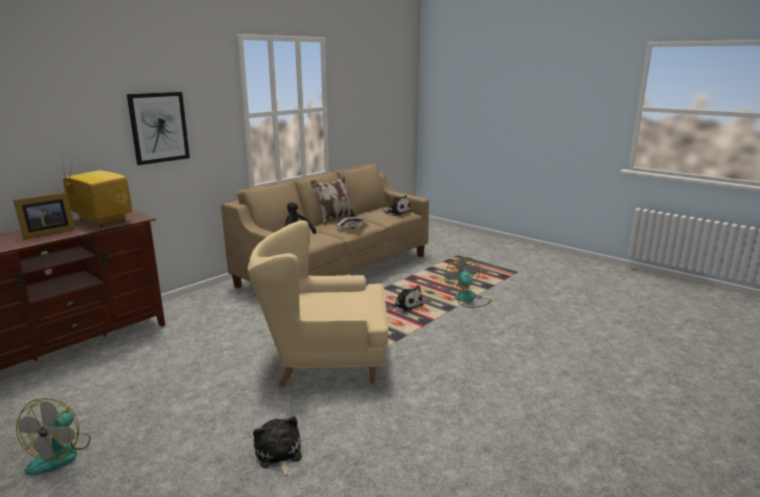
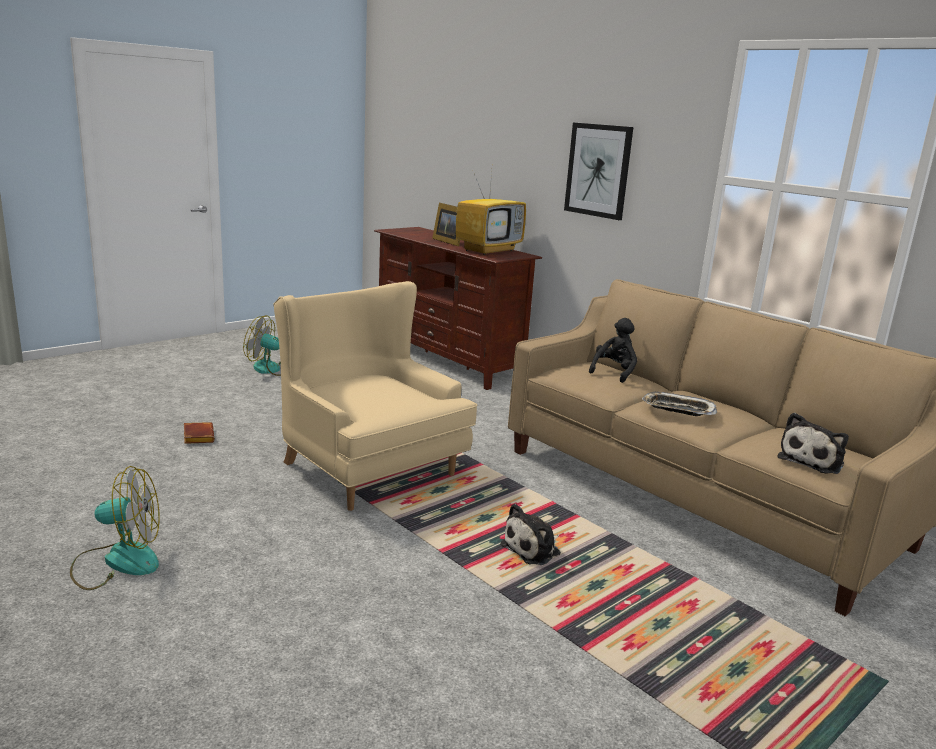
camera: 95 degrees right, 0 degrees up
beige armchair [248,220,389,387] -> beige armchair turned 45 degrees counterclockwise [273,281,477,511]
plush toy [253,416,302,477] -> brown book [184,422,215,444]
pillow [311,176,355,225] -> none
fan [444,257,491,308] -> fan moved to [70,466,160,590]

